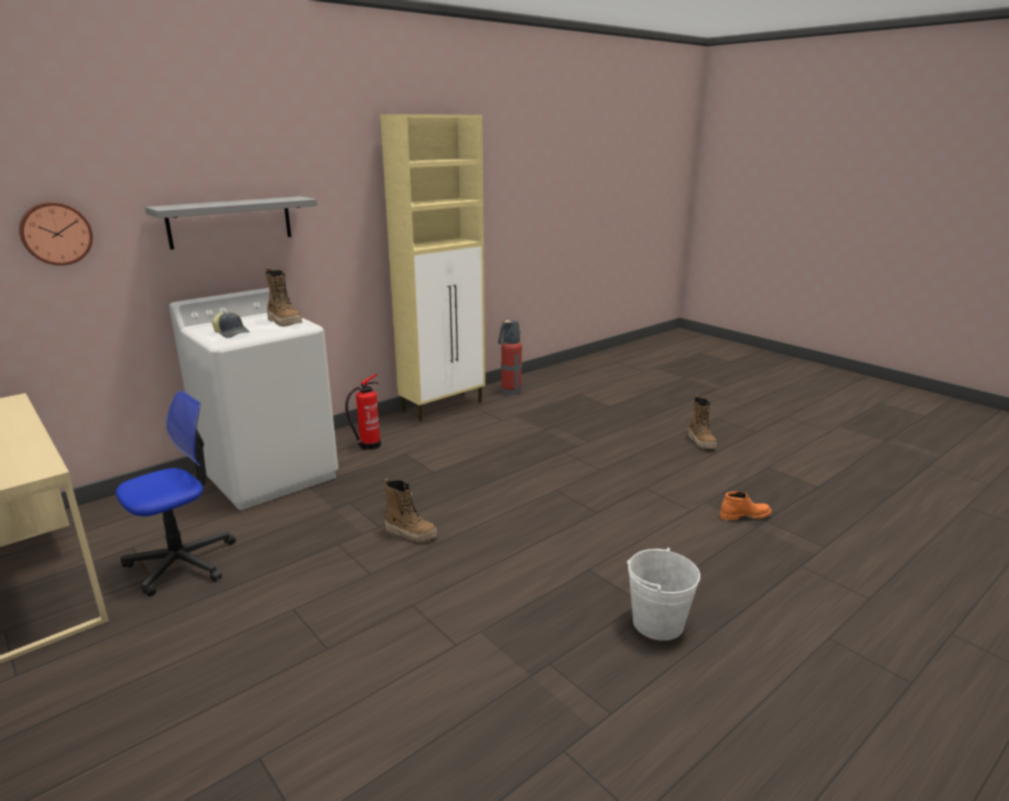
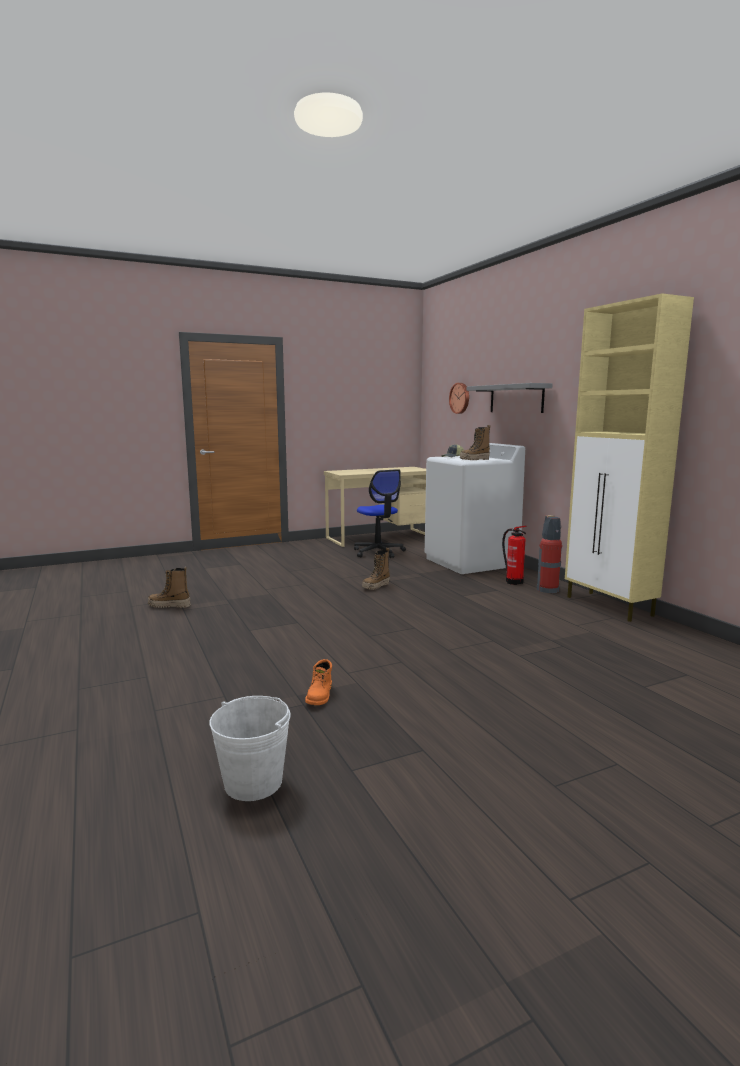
camera: 105 degrees right, 10 degrees down
fire extinguisher [498,320,522,395] -> fire extinguisher moved to [537,515,562,593]
white bucket [627,547,700,641] -> white bucket moved to [209,696,291,801]
boot [687,395,717,449] -> boot moved to [148,567,191,608]

